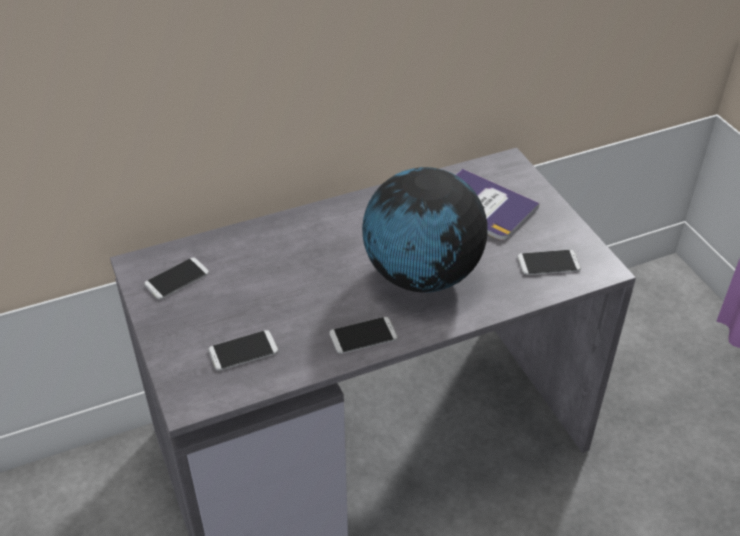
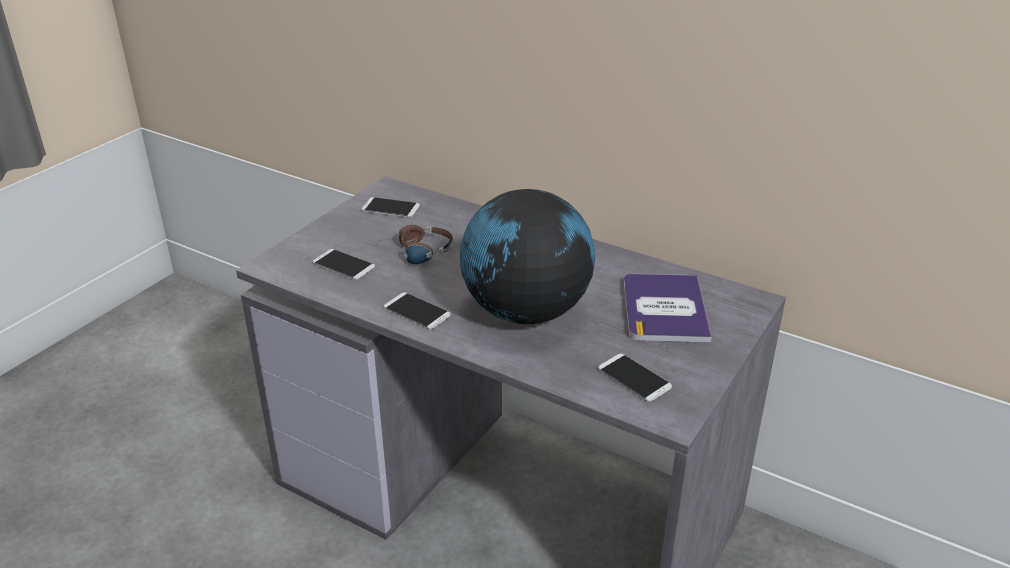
camera: 55 degrees right, 10 degrees down
none -> headphones [373,225,453,264]

